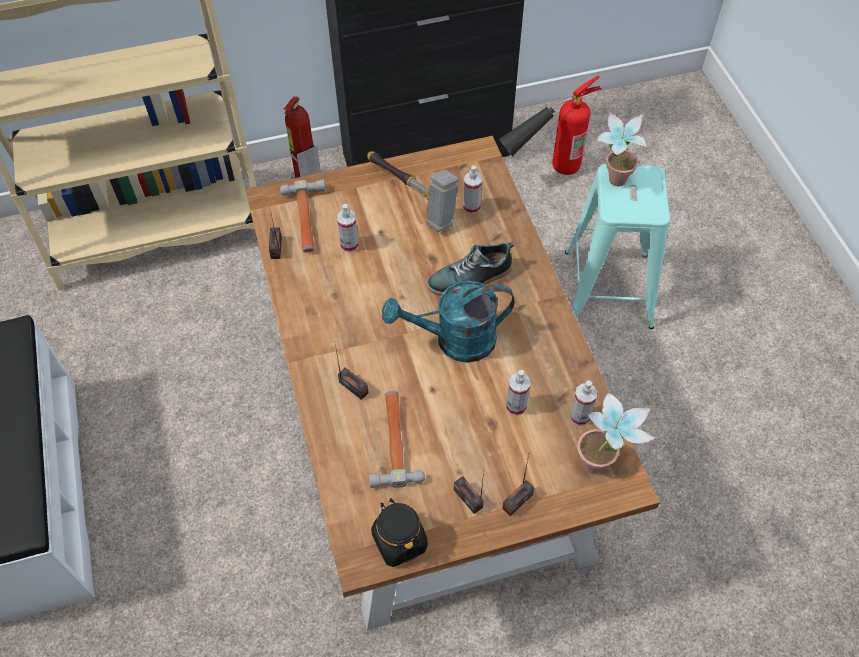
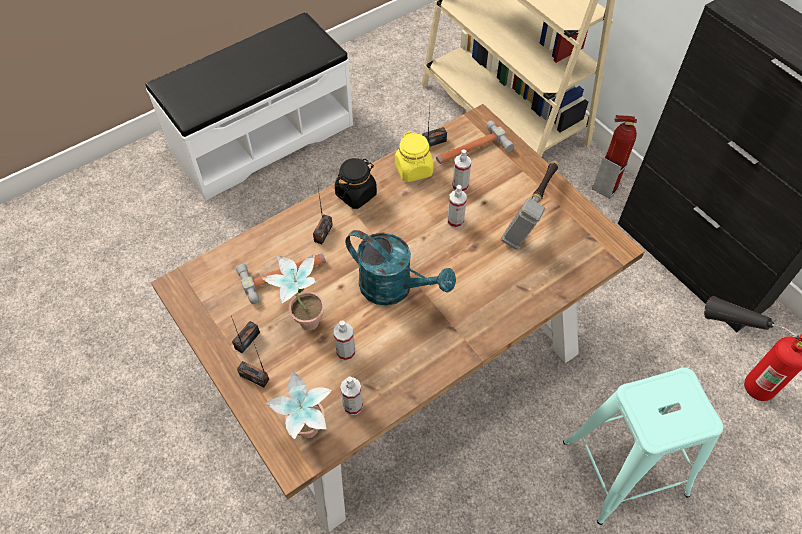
camera: 70 degrees right, 0 degrees up
black jar [371,498,428,567] -> black jar moved to [335,158,377,209]
turquoise watering can [382,281,515,363] -> turquoise watering can turned 150 degrees clockwise [346,230,456,306]
shoe [427,241,514,295] -> none
spray bottle [463,165,482,214] -> spray bottle moved to [447,185,467,228]
potted plant [596,112,647,186] -> potted plant moved to [261,254,325,330]
none -> yellow jar [395,131,434,182]

